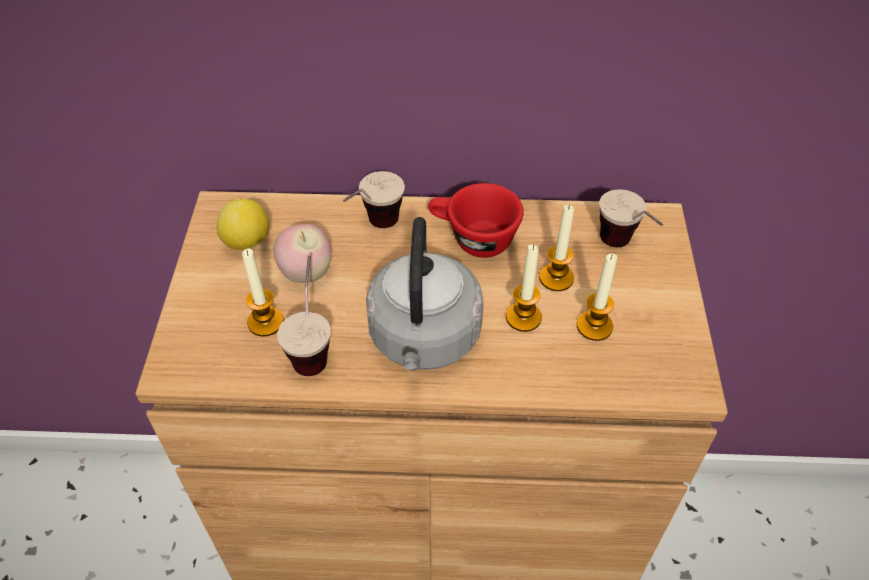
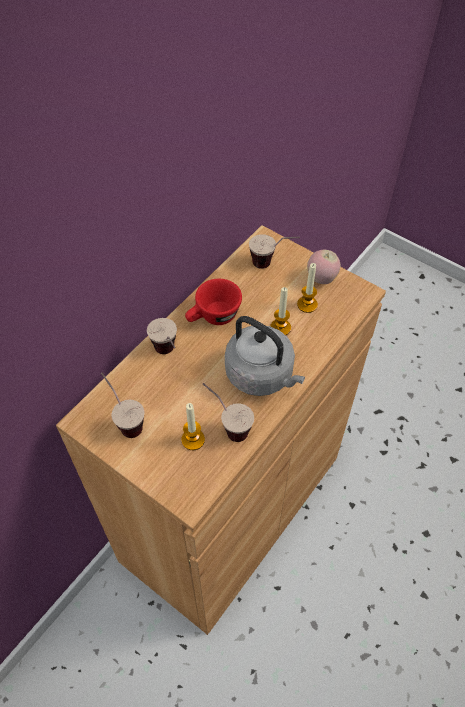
camera: 55 degrees left, 5 degrees up
lemon [216,199,269,250] -> cup [101,373,144,438]
apple [273,224,331,283] -> apple moved to [307,250,340,284]
candle [539,205,574,291] -> none

